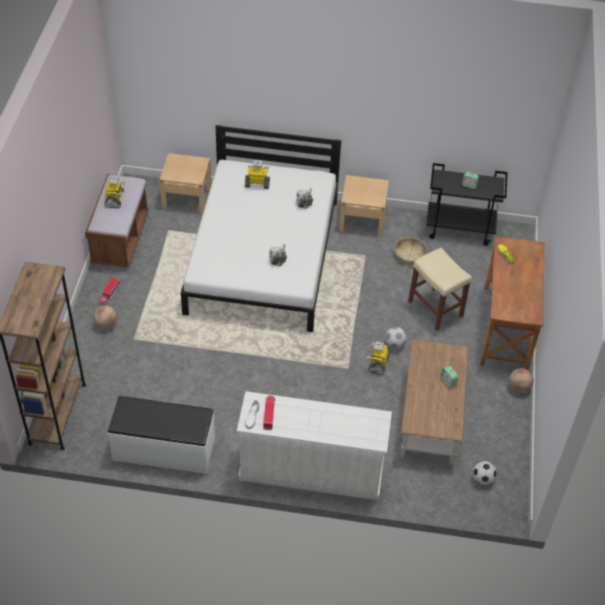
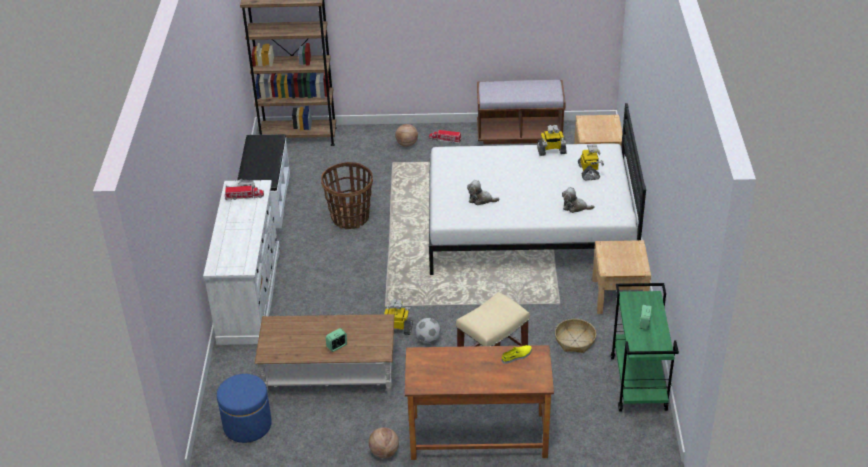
camera: 85 degrees right, 10 degrees down
toy robot [104,177,125,208] -> toy robot moved to [537,125,566,156]
black cart [426,163,507,246] -> green cart [611,283,679,412]
football [473,461,497,485] -> blue ottoman [217,374,272,443]
none -> basket [321,162,373,229]

